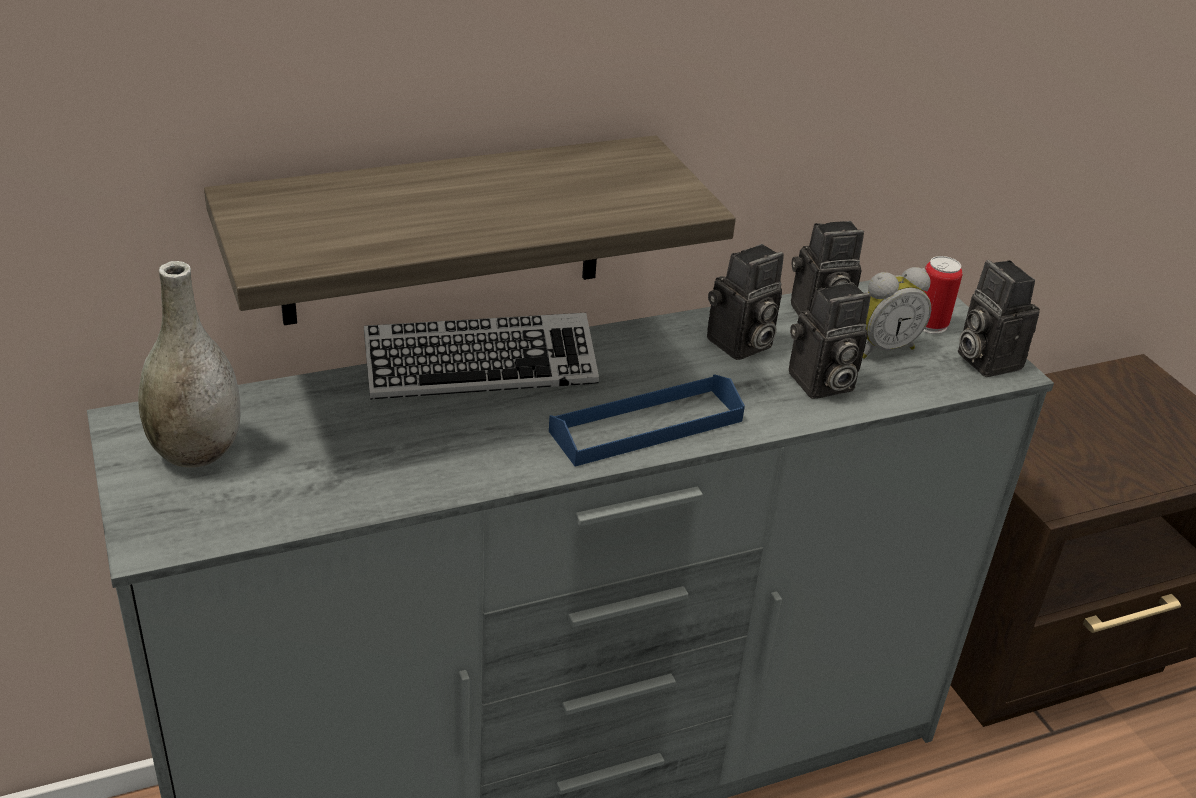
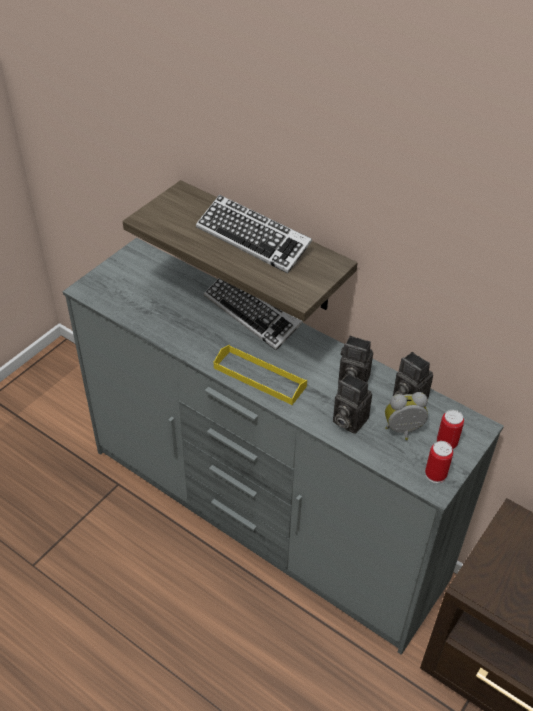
camera: 60 degrees right, 10 degrees up
grey vase [138,261,240,468] -> none
blue tray [549,374,745,466] -> yellow tray [214,345,307,405]
alarm clock [862,267,931,359] -> alarm clock turned 135 degrees clockwise [385,392,428,440]
camera [958,260,1040,377] -> can [425,441,453,483]
none -> keyboard [196,195,312,273]

